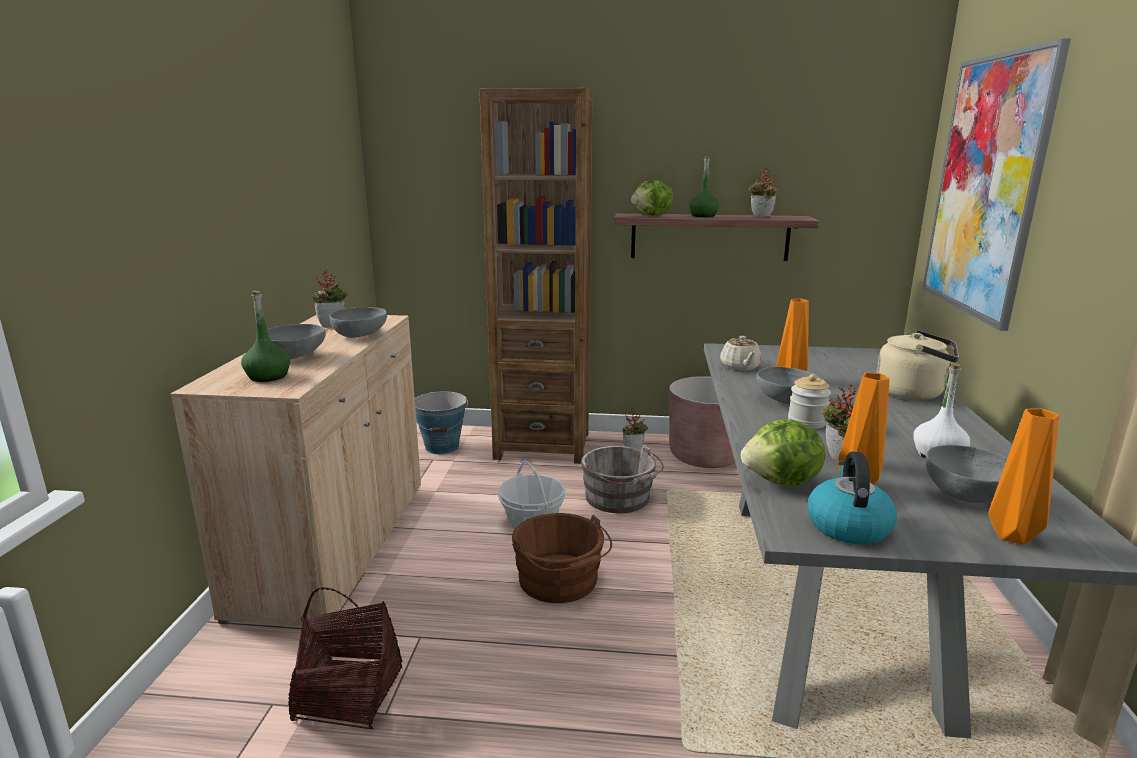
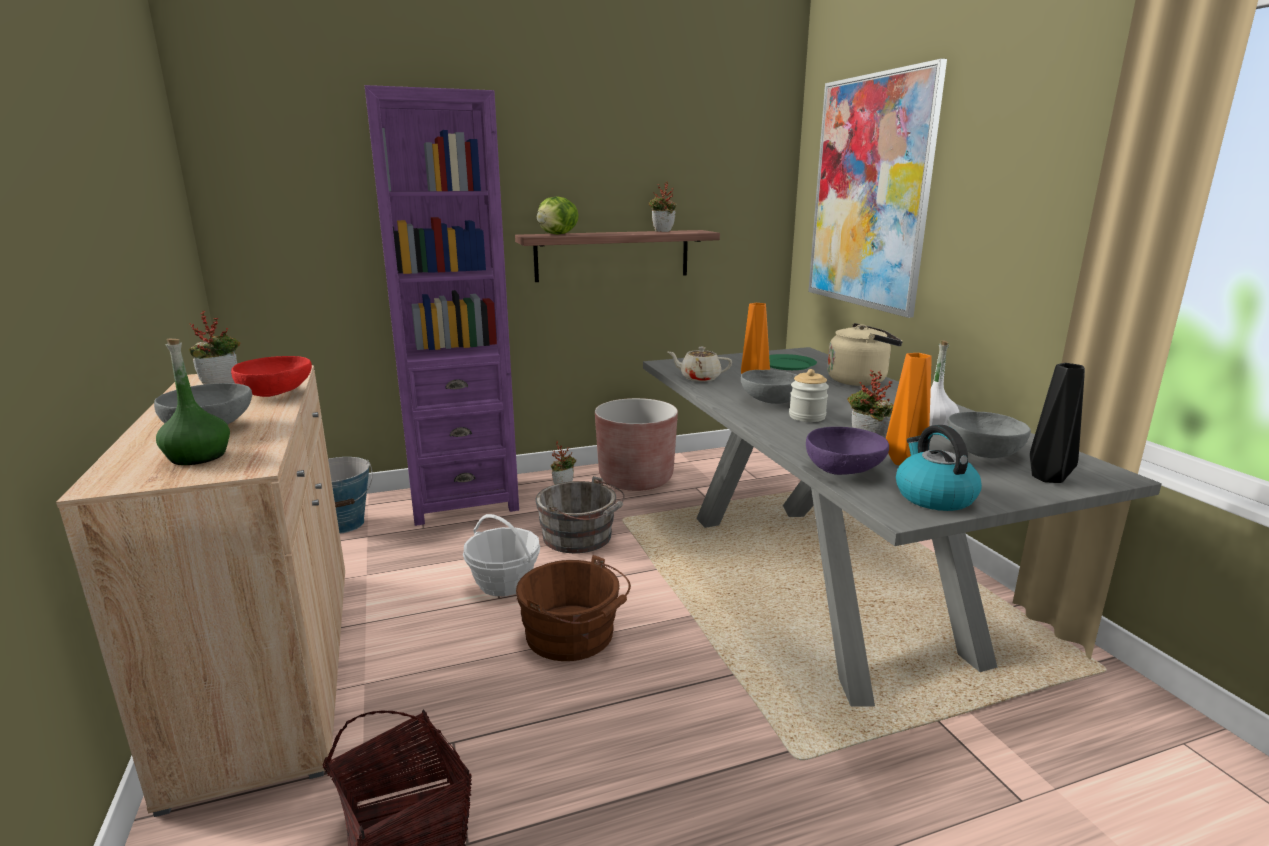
camera: 25 degrees left, 0 degrees up
grey bowl [329,307,387,338] -> red bowl [231,356,312,397]
brown bookcase [479,88,593,464] -> purple bookcase [365,85,519,526]
green bottle [689,156,719,217] -> none
beige teapot [720,336,762,371] -> beige teapot turned 135 degrees clockwise [668,347,732,381]
lettuce [741,419,825,486] -> purple bowl [806,427,889,475]
orange vase [988,408,1059,545] -> black vase [1030,363,1085,483]
none -> green plate [769,354,817,370]

